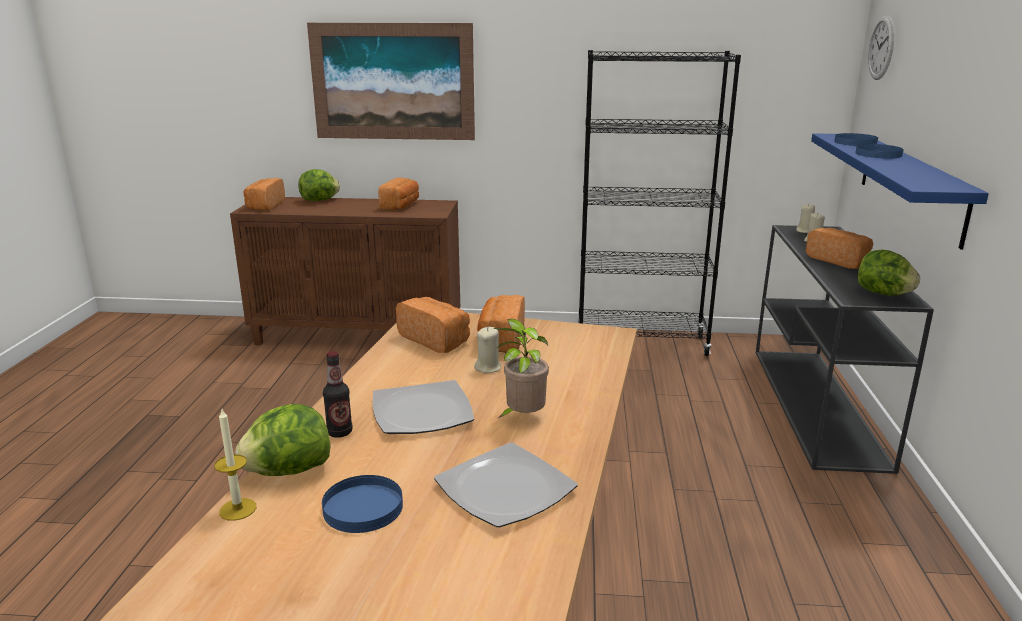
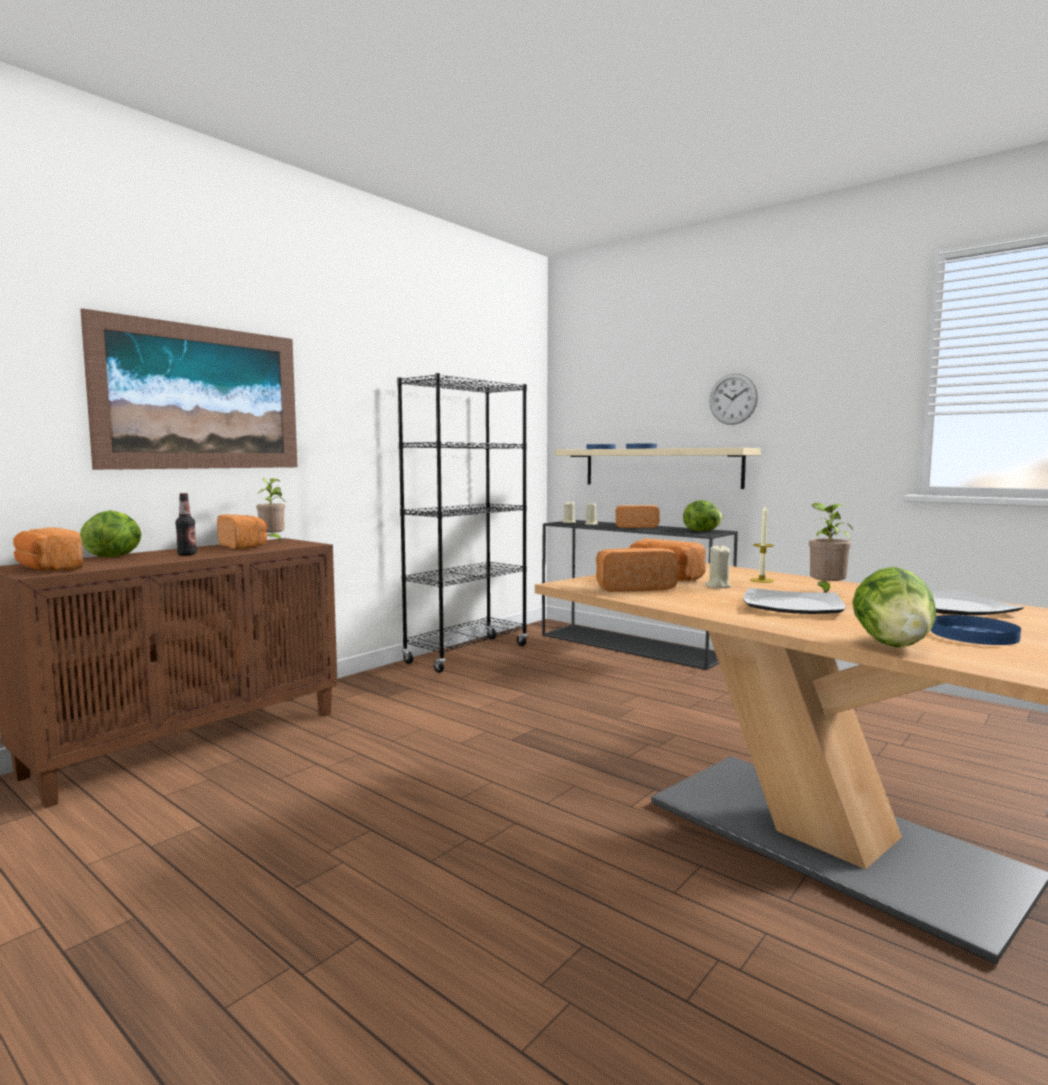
camera: 55 degrees left, 15 degrees down
candle [214,409,256,521] -> candle moved to [750,506,774,583]
bottle [323,351,352,438] -> bottle moved to [175,493,197,556]
blue shelf [811,133,989,250] -> beige shelf [555,448,761,489]
wall clock [868,16,894,80] -> wall clock moved to [709,374,758,425]
none -> potted plant [256,478,285,541]

